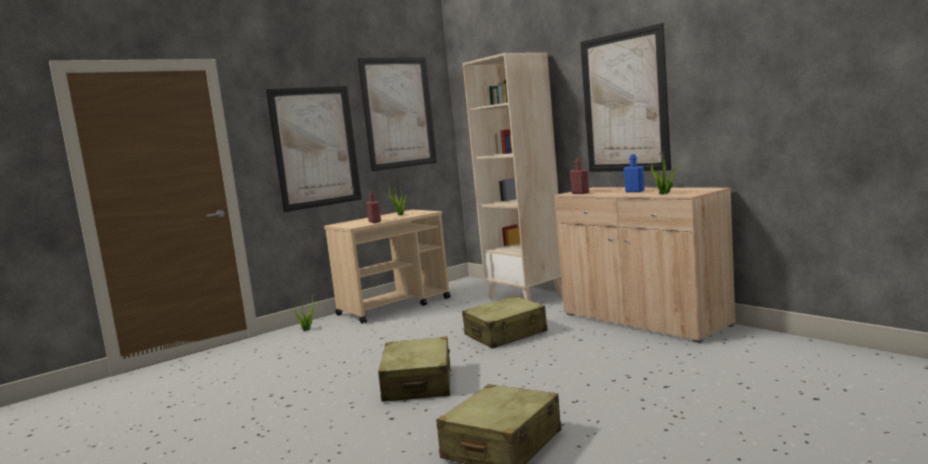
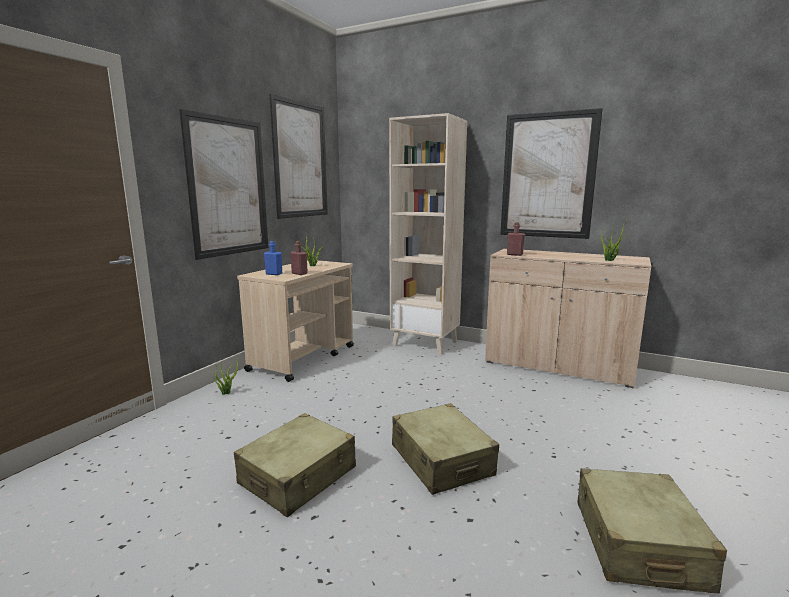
camera: 25 degrees left, 5 degrees up
beige suitcase [462,296,548,349] -> beige suitcase moved to [234,413,356,517]
blue bottle [624,154,644,192] -> blue bottle moved to [264,241,282,275]

